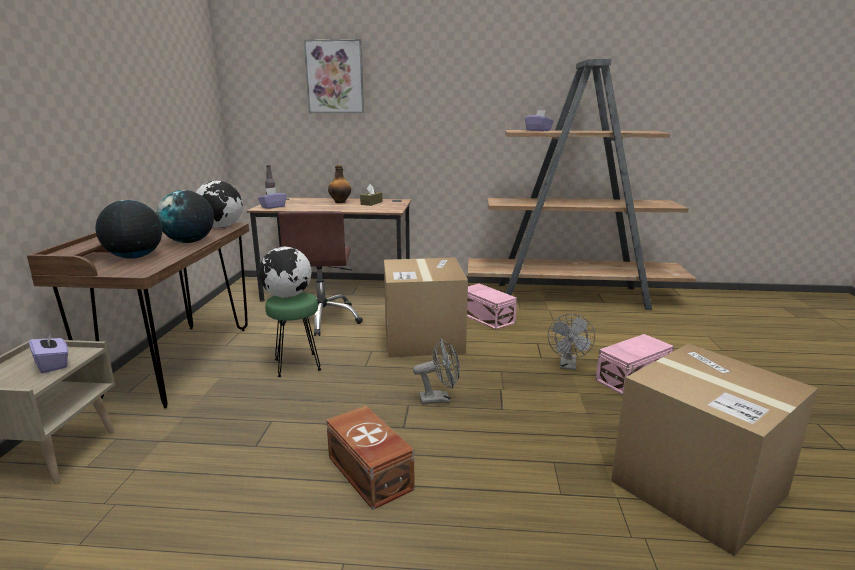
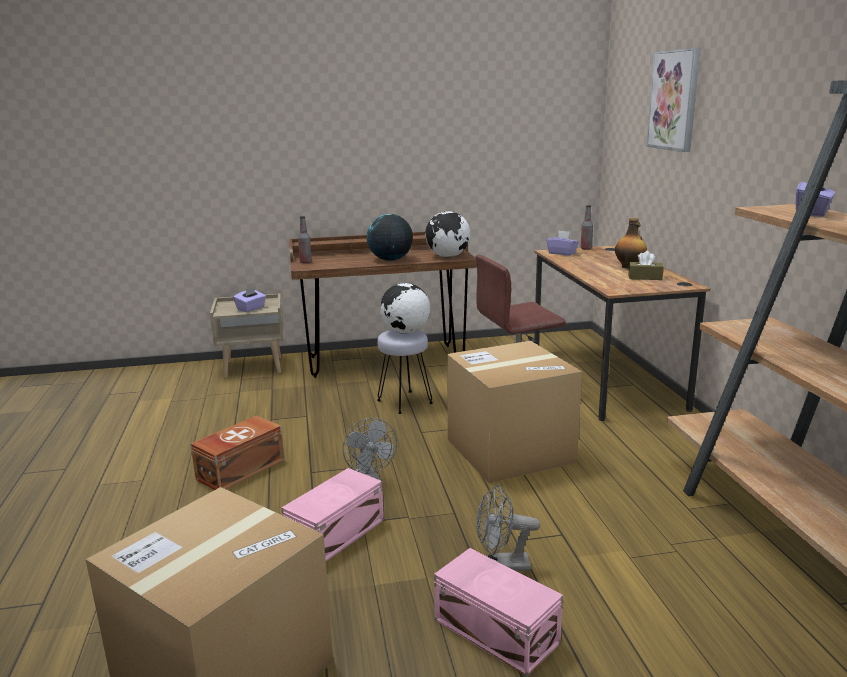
camera: 75 degrees right, 0 degrees up
globe [95,200,162,259] -> none
green stool [265,292,322,377] -> grey stool [377,330,433,414]
pink storage box [467,283,517,330] -> pink storage box moved to [281,468,384,561]
none -> bottle [298,216,312,263]

